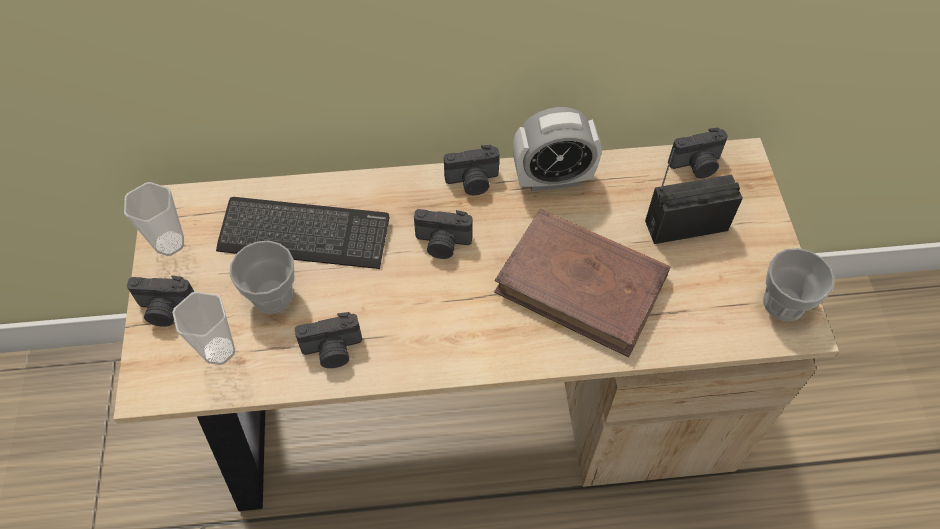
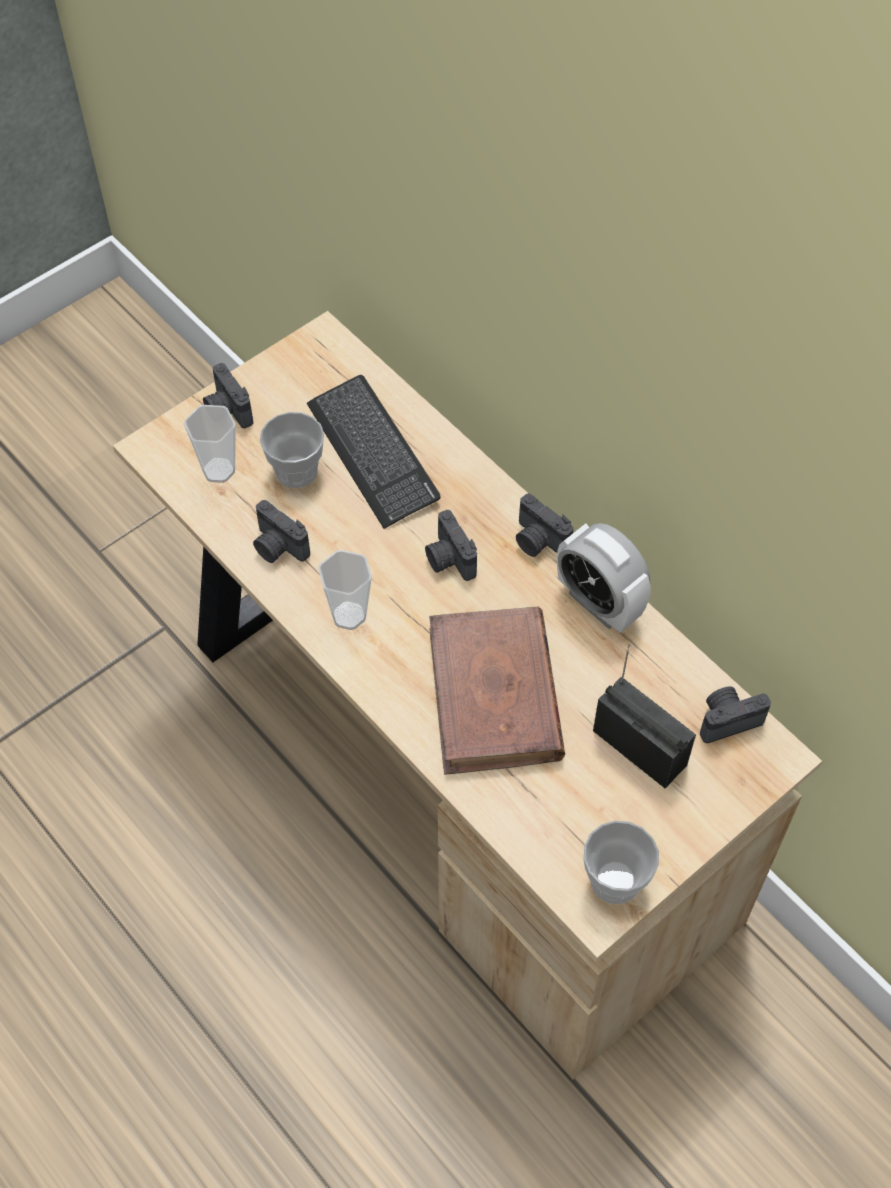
camera: 55 degrees right, 0 degrees up
cup [124,182,184,256] -> cup moved to [318,550,372,630]
camera [668,128,728,179] -> camera turned 120 degrees clockwise [700,686,771,743]

